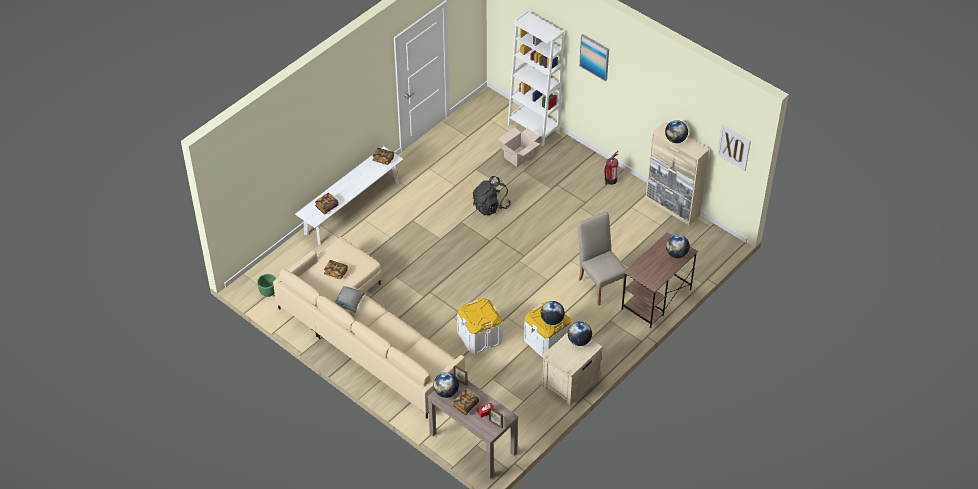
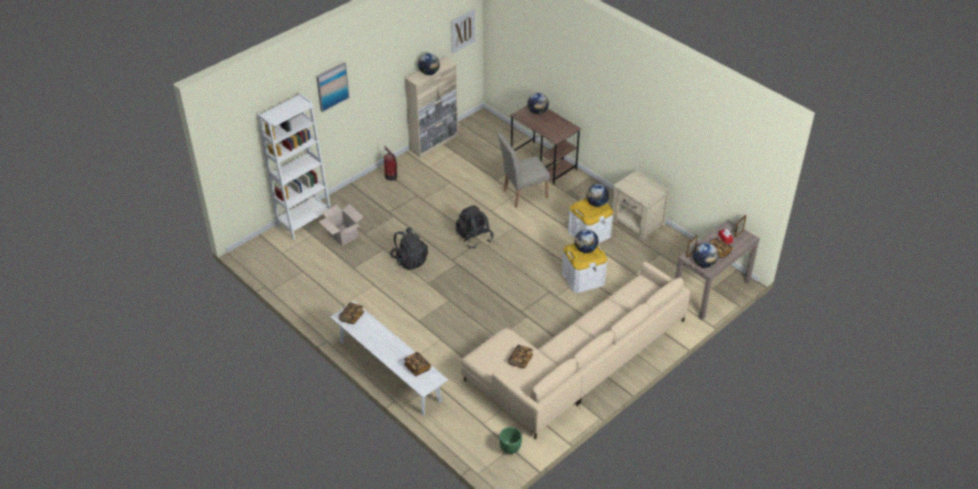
camera: 85 degrees left, 5 degrees down
grey pillow [334,286,366,313] -> none
globe [568,321,592,346] -> globe moved to [575,229,599,253]
none -> black backpack [456,205,493,248]

